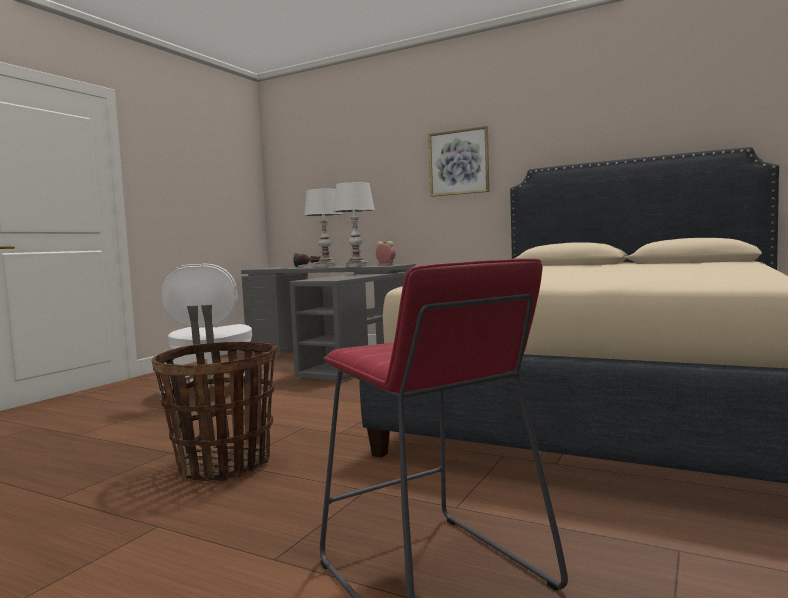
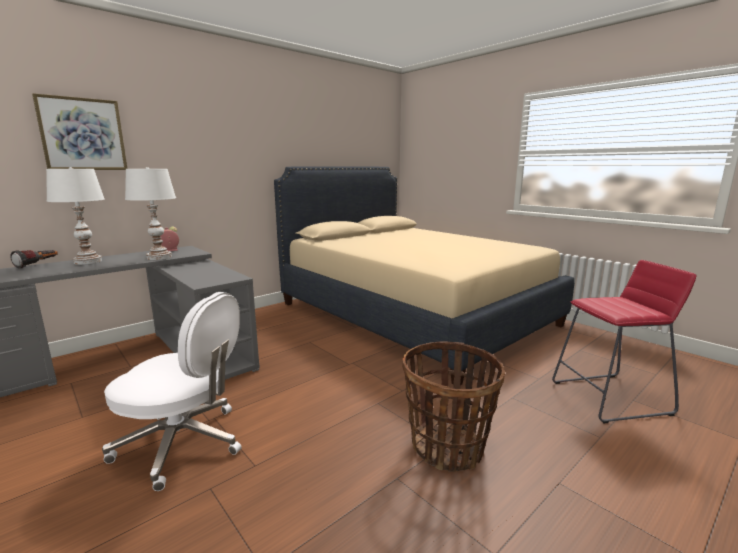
camera: 70 degrees left, 10 degrees up
picture [428,126,490,197] -> picture moved to [32,93,127,170]

